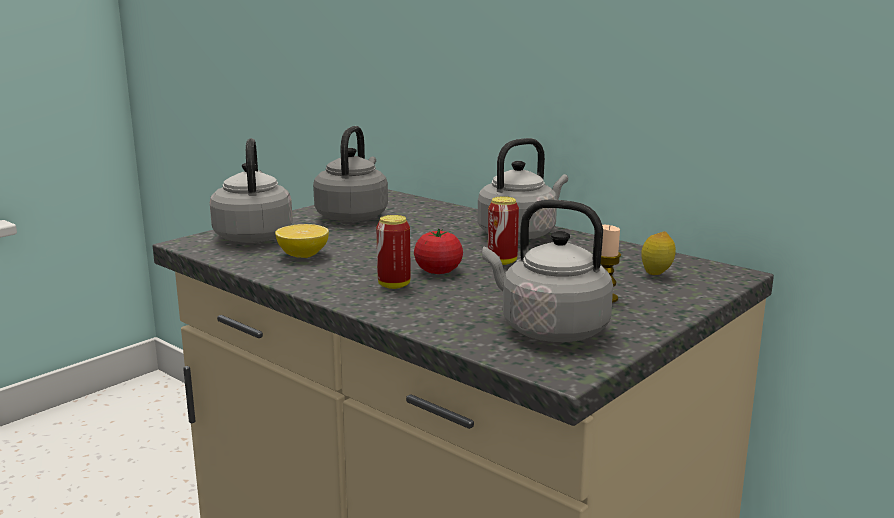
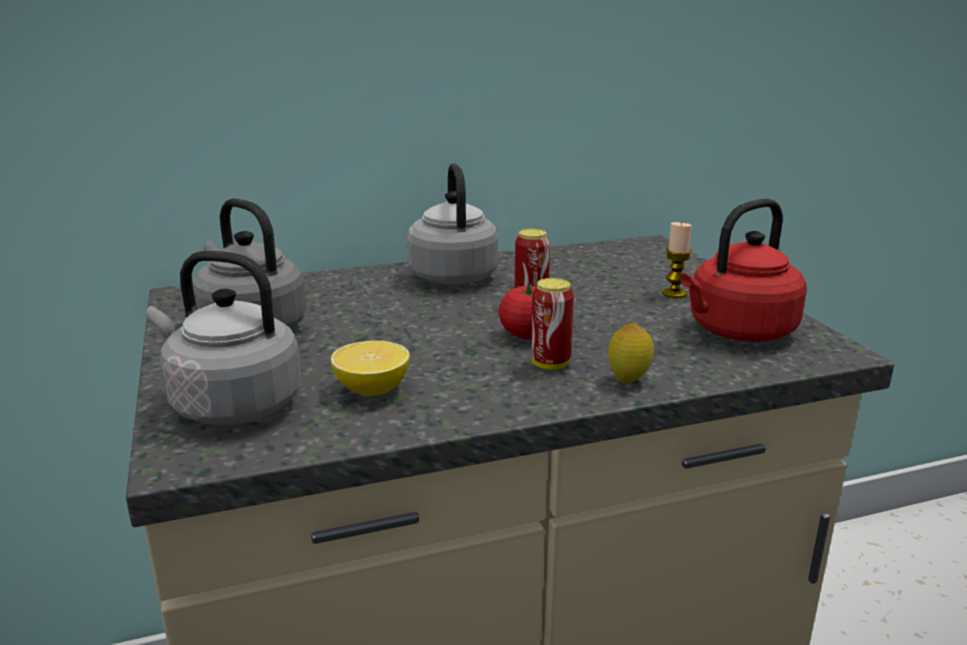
camera: 60 degrees left, 5 degrees up
grey kettle [482,200,613,342] -> red kettle [680,199,807,342]
lemon [641,231,676,275] -> lemon moved to [608,322,654,383]

